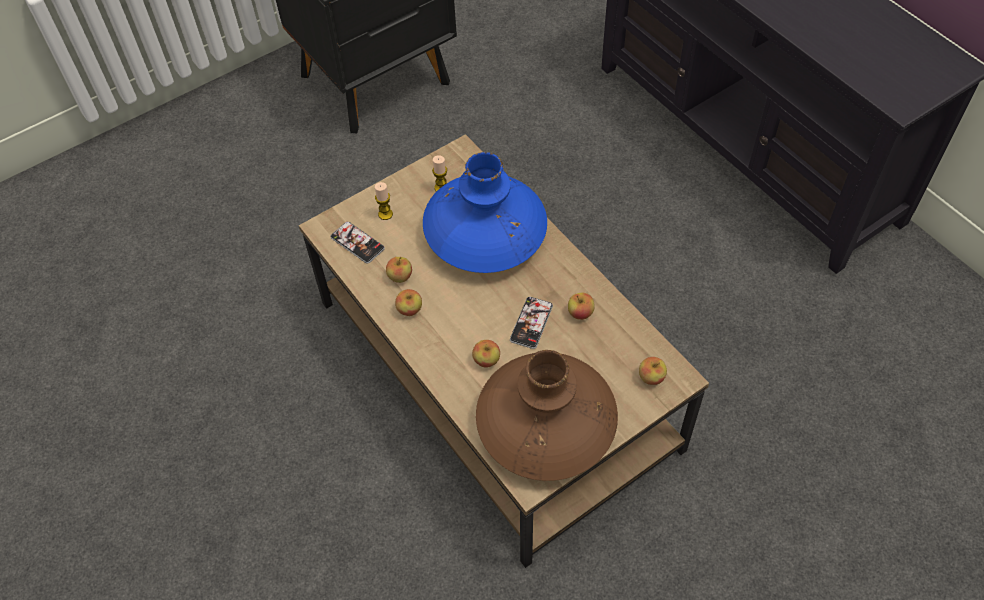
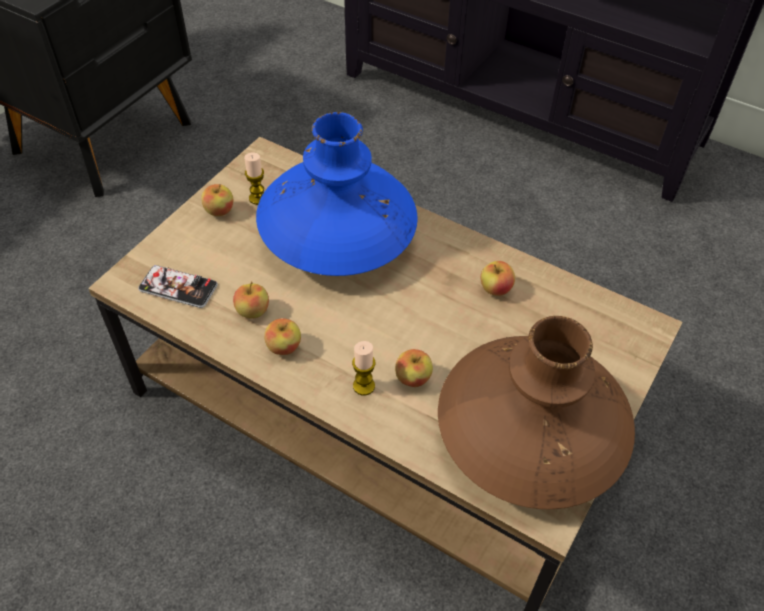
camera: 25 degrees left, 5 degrees down
candle [375,182,393,220] -> candle moved to [352,341,375,395]
phone [510,297,553,349] -> none
apple [639,357,667,385] -> apple moved to [201,184,233,216]

